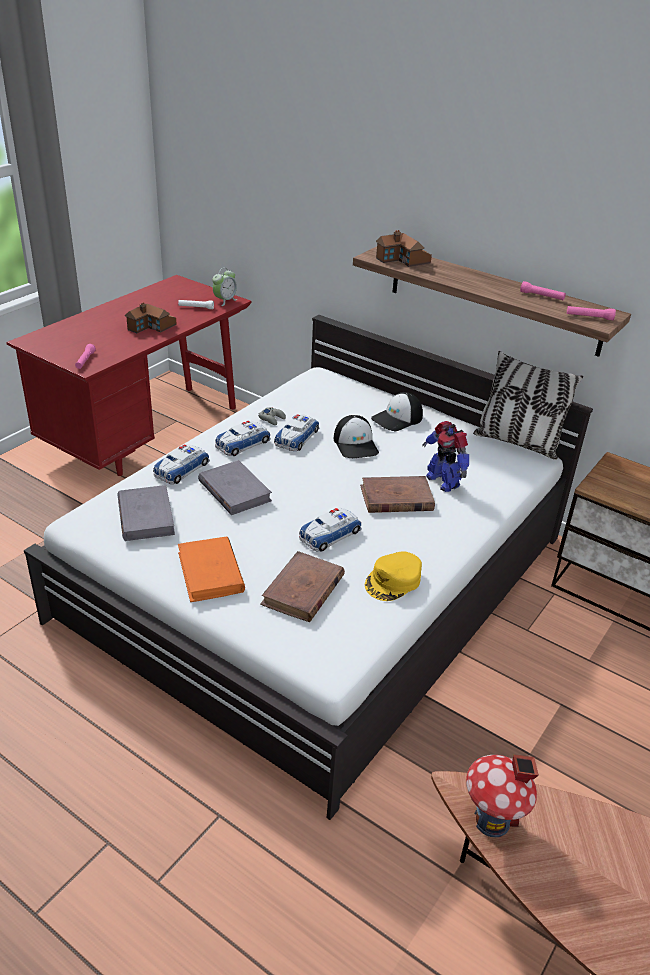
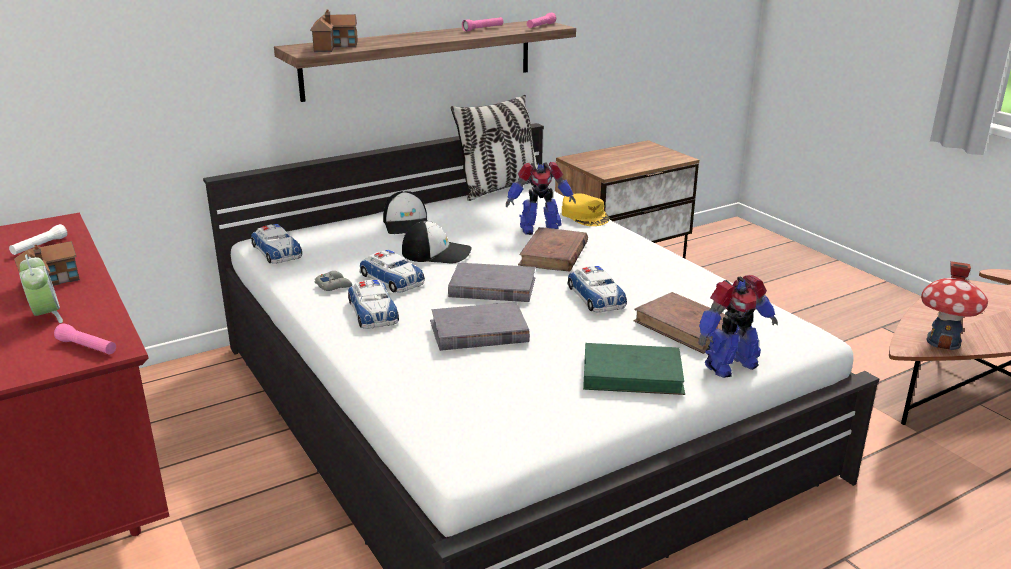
camera: 65 degrees left, 10 degrees down
grey book [118,485,175,541] -> grey book moved to [448,263,536,302]
toy car [153,444,210,484] -> toy car moved to [251,224,302,264]
orange book [178,536,245,602] -> green book [583,343,685,395]
alarm clock [212,268,238,306] -> alarm clock moved to [19,254,63,323]
yellow cap [365,551,422,601] -> yellow cap moved to [562,194,609,226]
none -> toy robot [698,275,778,378]

